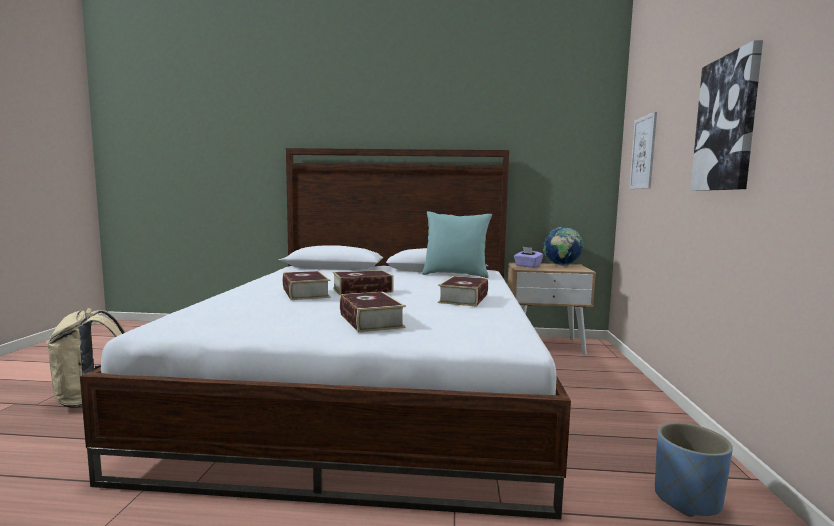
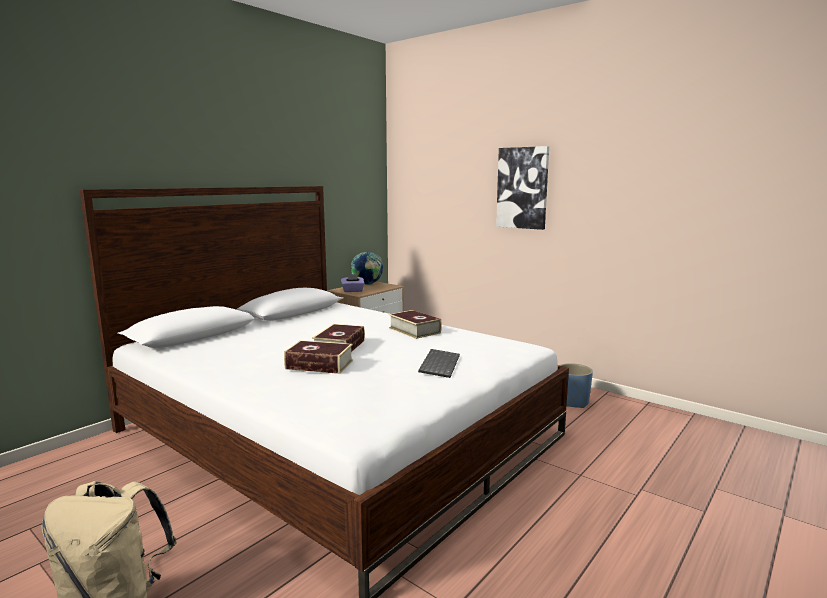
camera: 55 degrees left, 5 degrees up
book [340,292,406,333] -> keyboard [418,349,460,378]
turquoise pillow [422,211,492,278] -> none
picture [629,112,657,189] -> none

